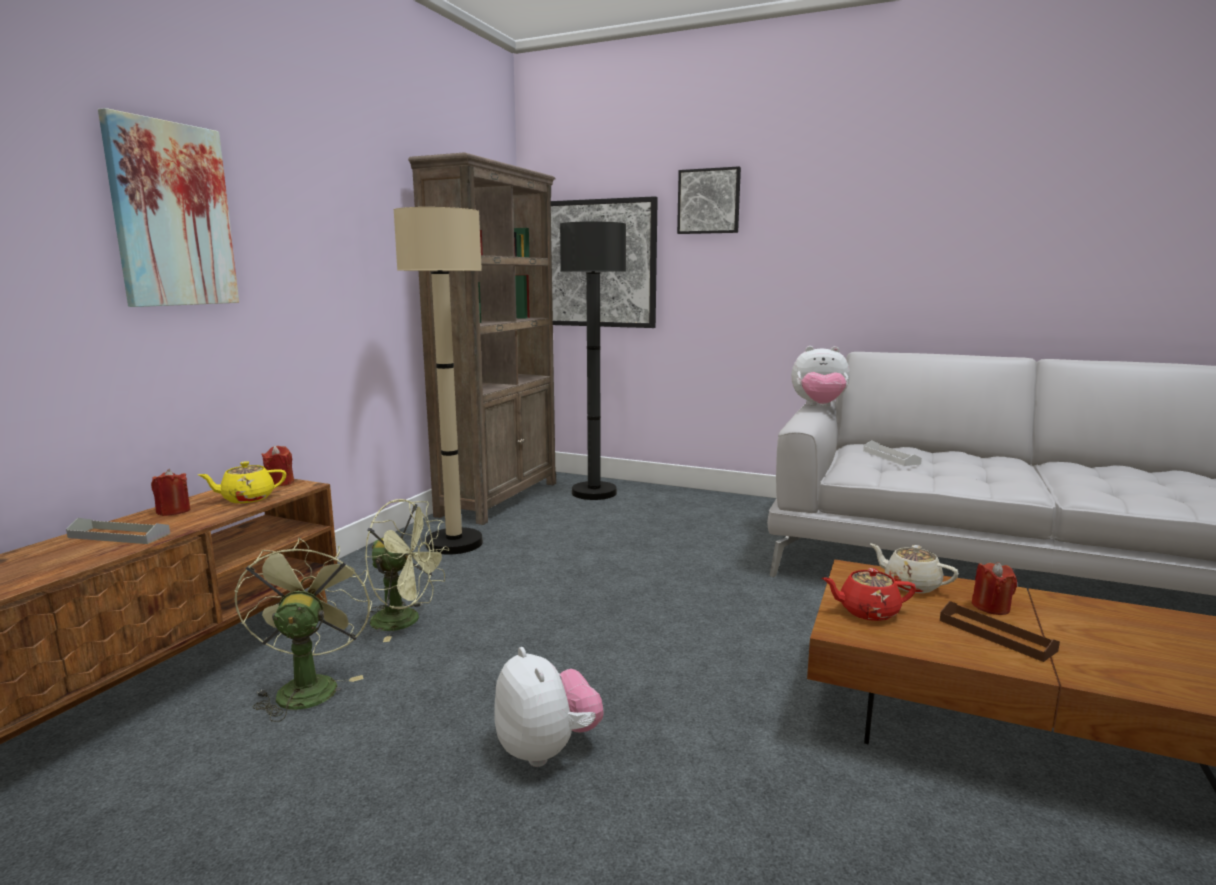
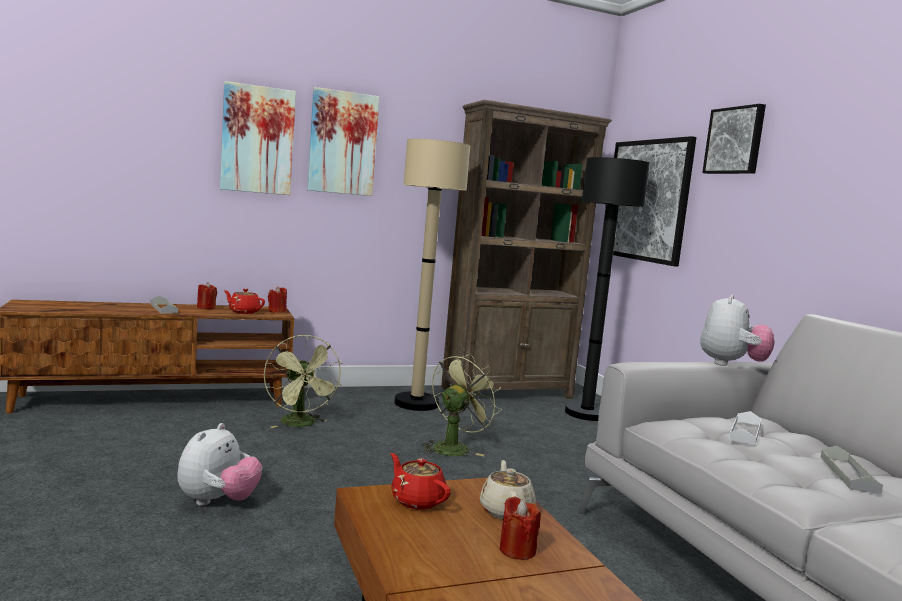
camera: 45 degrees right, 5 degrees down
yellow teapot [198,461,286,503] -> red teapot [224,289,265,314]
green fan [234,538,372,722] -> green fan moved to [422,354,502,456]
plush toy [791,346,850,406] -> plush toy turned 120 degrees counterclockwise [700,294,775,366]
brown tray [940,601,1060,662] -> none
none -> picture [307,87,380,196]
none -> grey tray [821,446,883,494]

